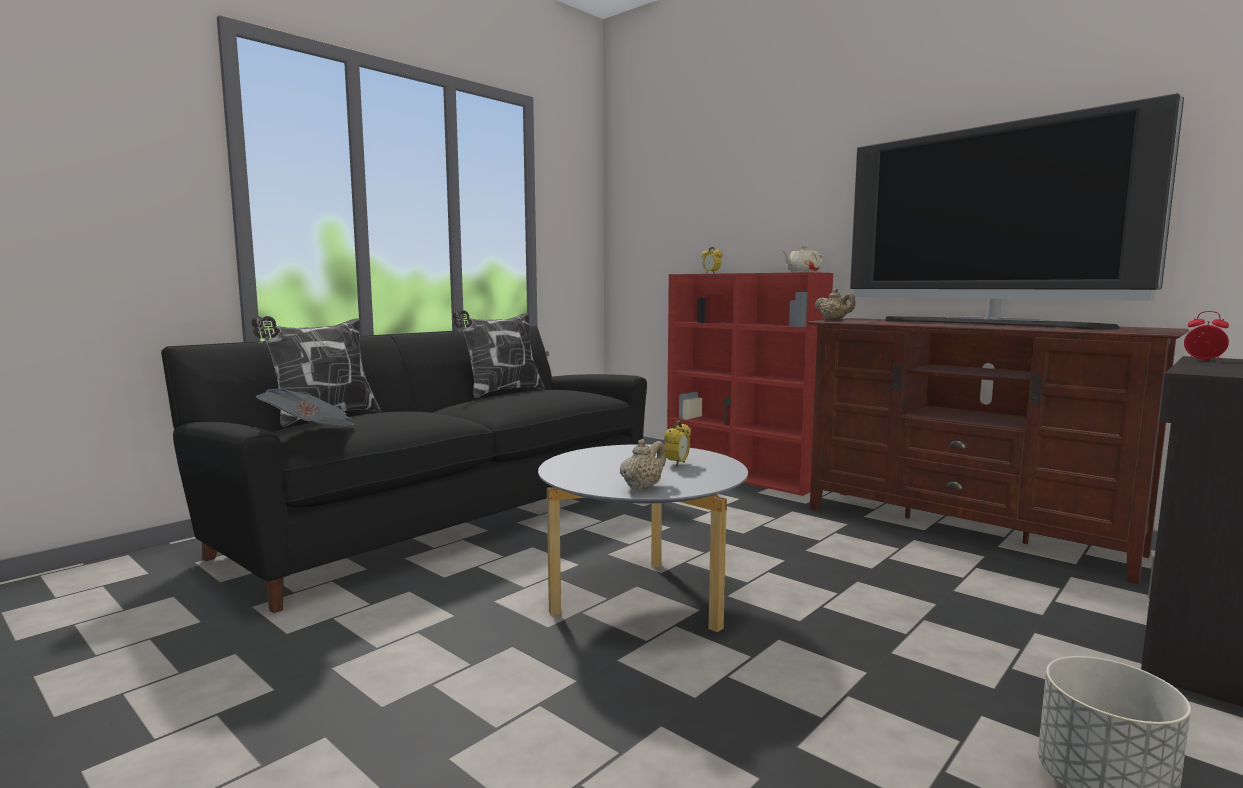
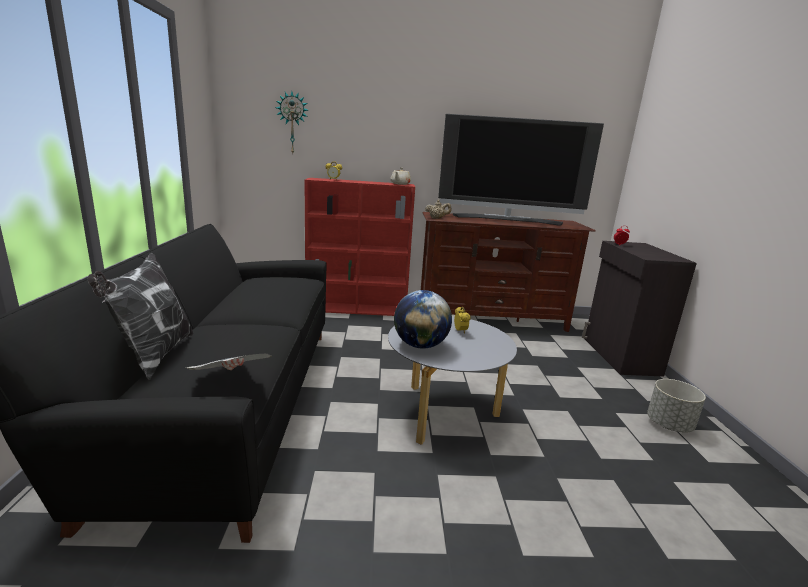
camera: 45 degrees left, 10 degrees up
pillow [452,310,545,398] -> none
beige teapot [620,439,666,491] -> none
none -> wall clock [276,92,308,153]
none -> globe [394,290,452,349]

